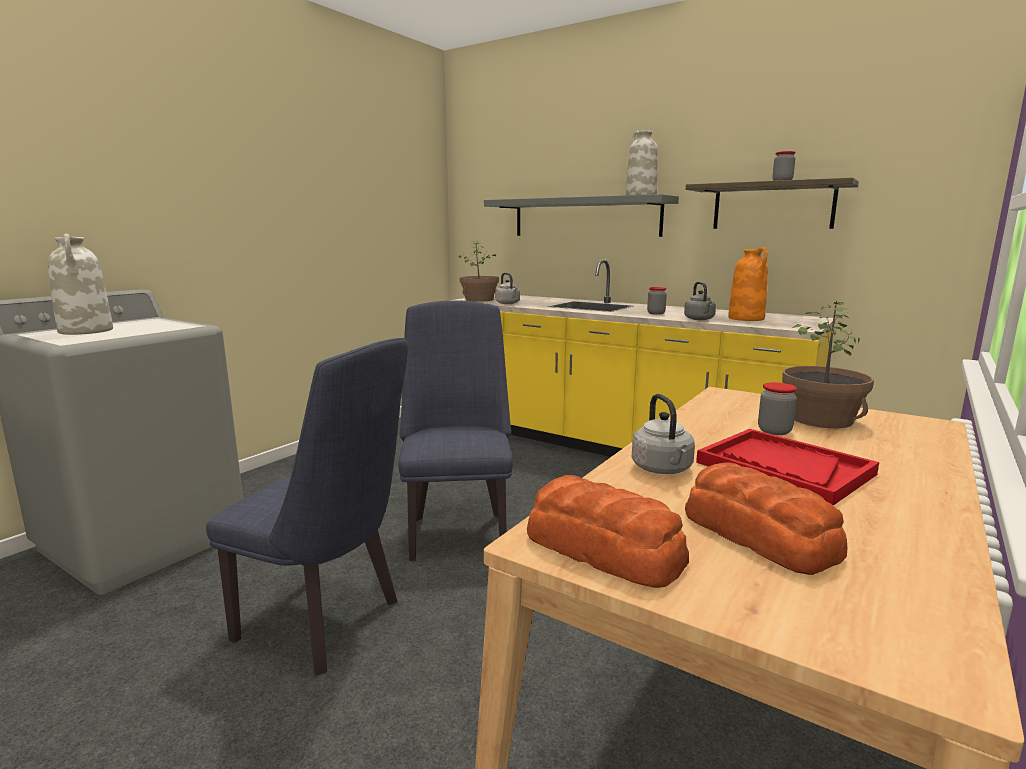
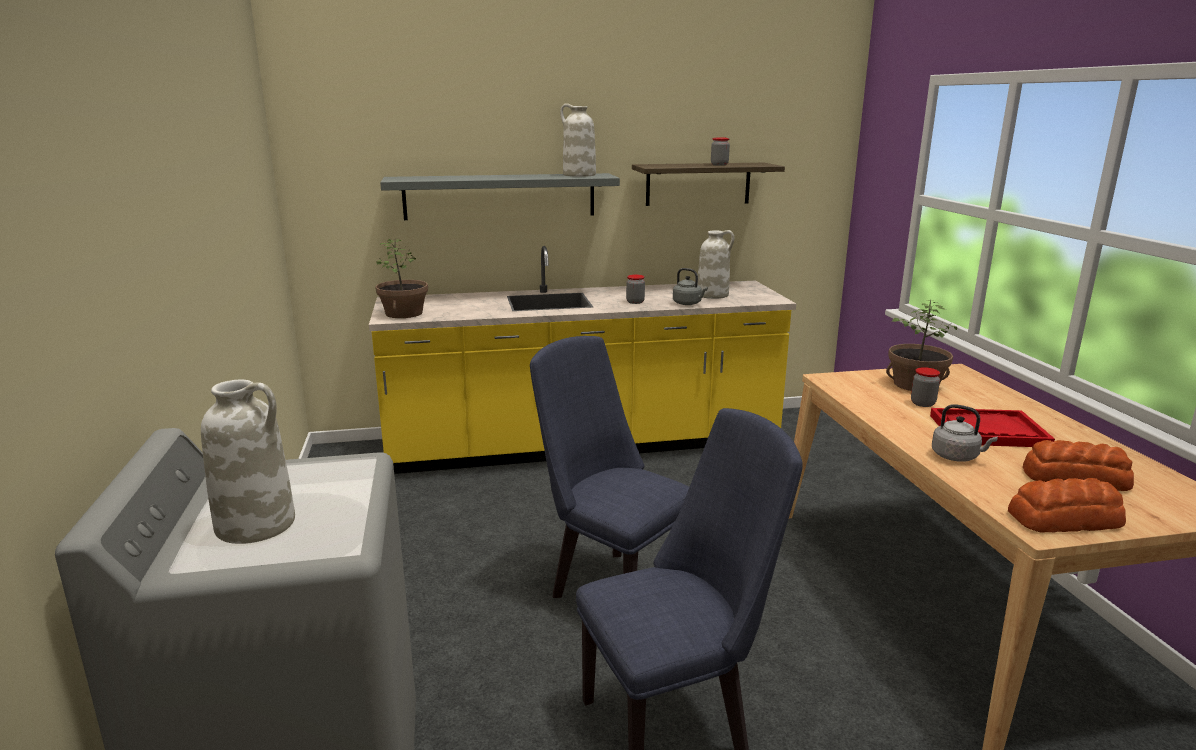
camera: 45 degrees left, 5 degrees up
grey kettle [495,273,520,304] -> none
orange vase [728,247,768,321] -> white vase [697,230,734,299]

